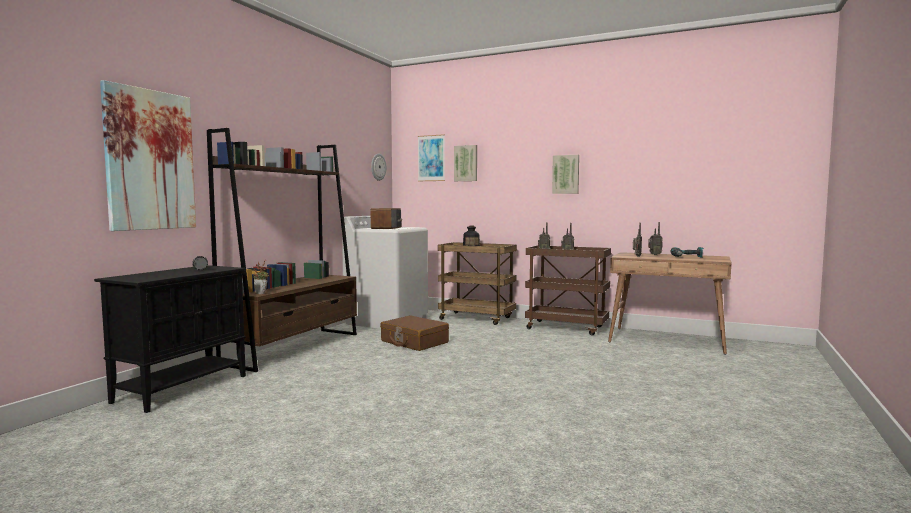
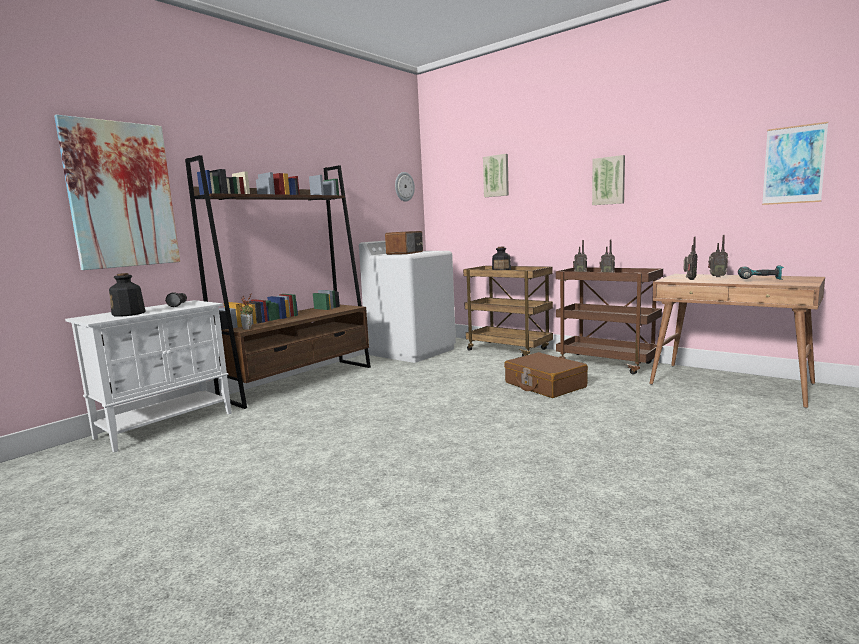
camera: 15 degrees right, 5 degrees up
black cabinet [94,265,246,413] -> white cabinet [65,300,232,452]
brown suitcase [380,315,449,351] -> brown suitcase moved to [504,352,588,398]
picture [418,134,445,181] -> picture moved to [762,122,828,205]
none -> bottle [109,273,146,317]

